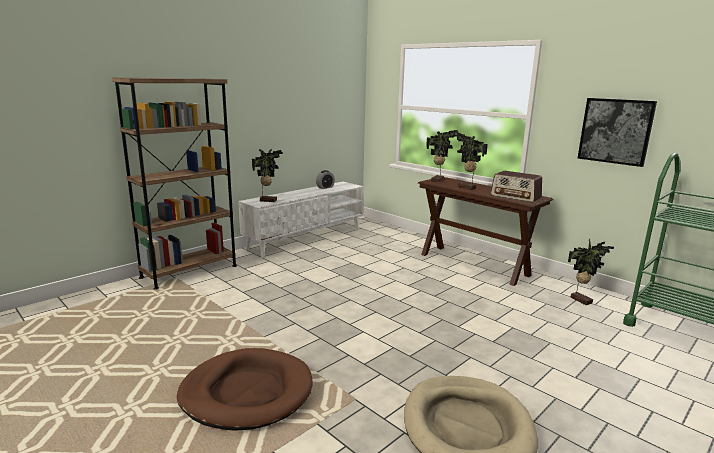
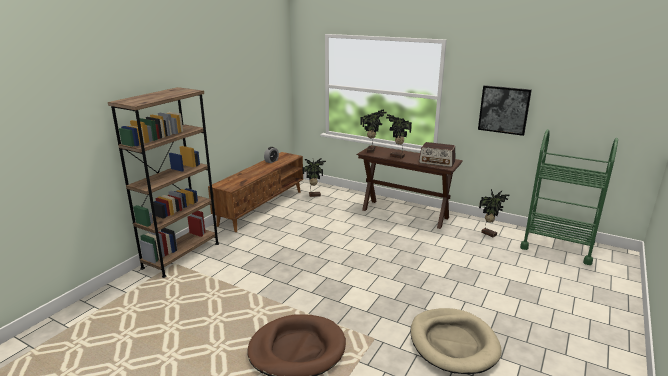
camera: 15 degrees left, 5 degrees up
white tv stand [238,181,364,258] -> brown tv stand [208,152,303,232]
potted plant [252,149,283,202] -> potted plant moved to [303,158,326,197]

